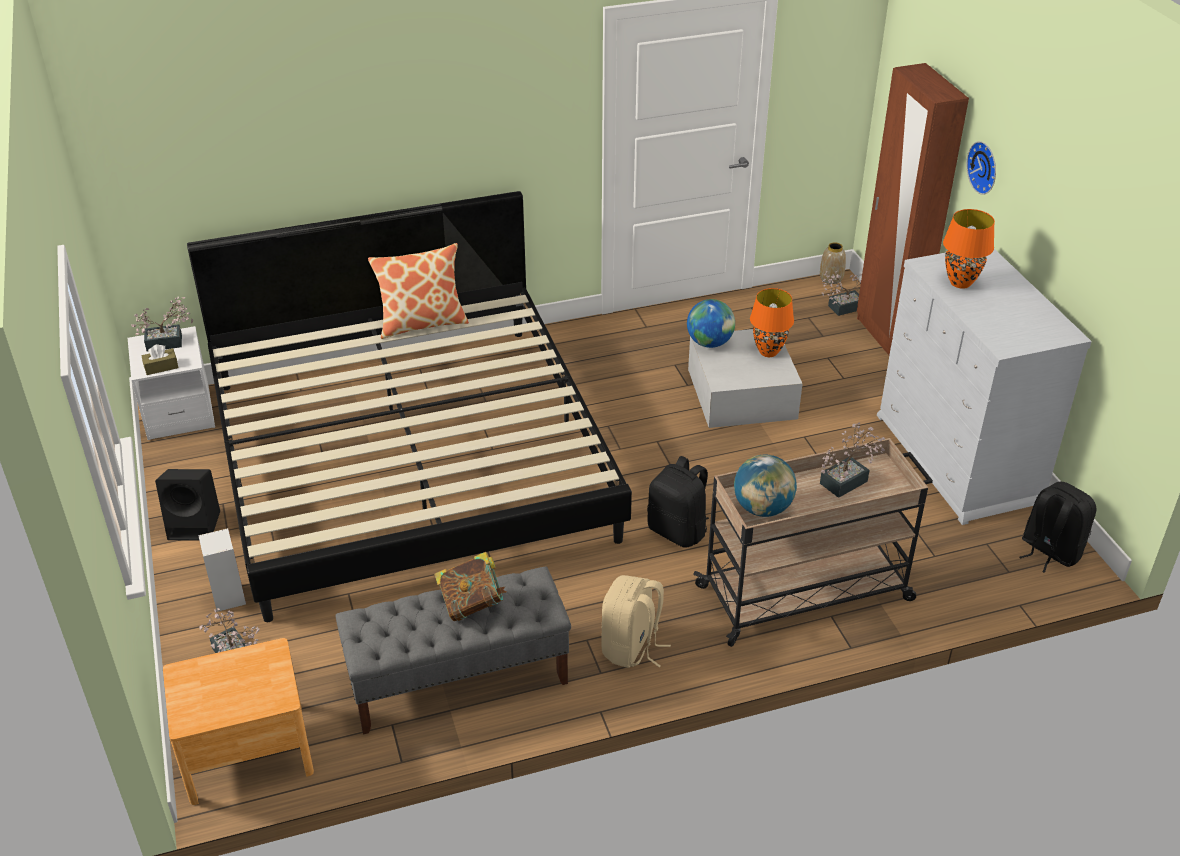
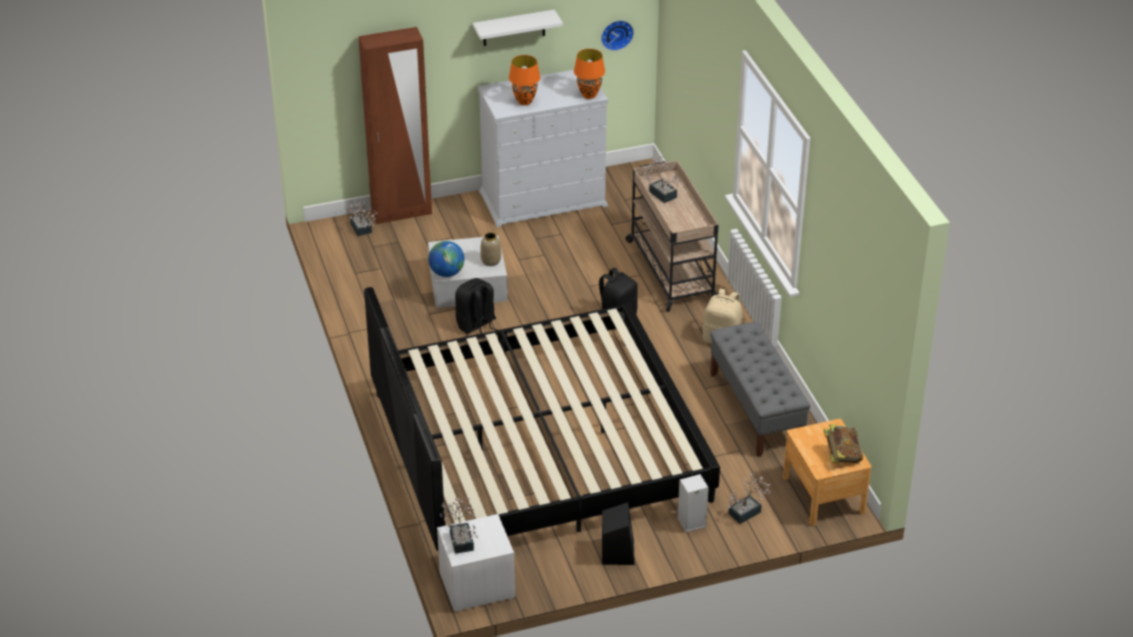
camera: 90 degrees left, 0 degrees up
brown tissue box [142,344,179,375] -> none
pillow [368,243,469,339] -> none
book [434,552,507,621] -> book moved to [823,424,863,463]
globe [734,454,797,517] -> none
orange table lamp [750,288,794,357] -> orange table lamp moved to [574,49,605,99]
vase [820,242,846,284] -> vase moved to [480,232,501,266]
wall clock [966,141,996,195] -> wall clock moved to [601,20,634,51]
black backpack [1020,481,1096,573] -> black backpack moved to [455,278,498,334]
none -> white shelf [473,9,563,46]

